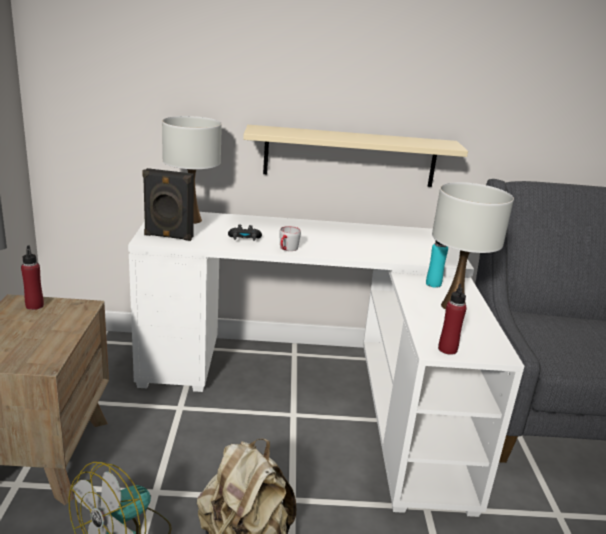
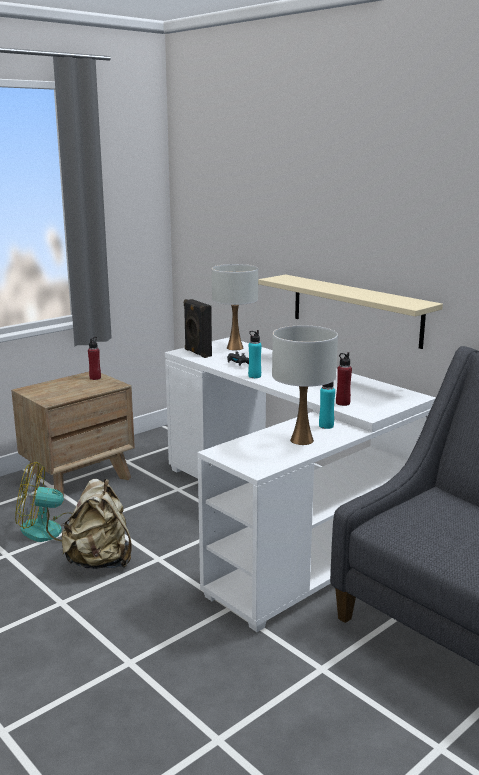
camera: 50 degrees right, 5 degrees down
grey mug [279,226,301,251] -> turquoise bottle [248,330,262,378]
red bottle [438,283,467,355] -> red bottle moved to [336,352,352,406]

